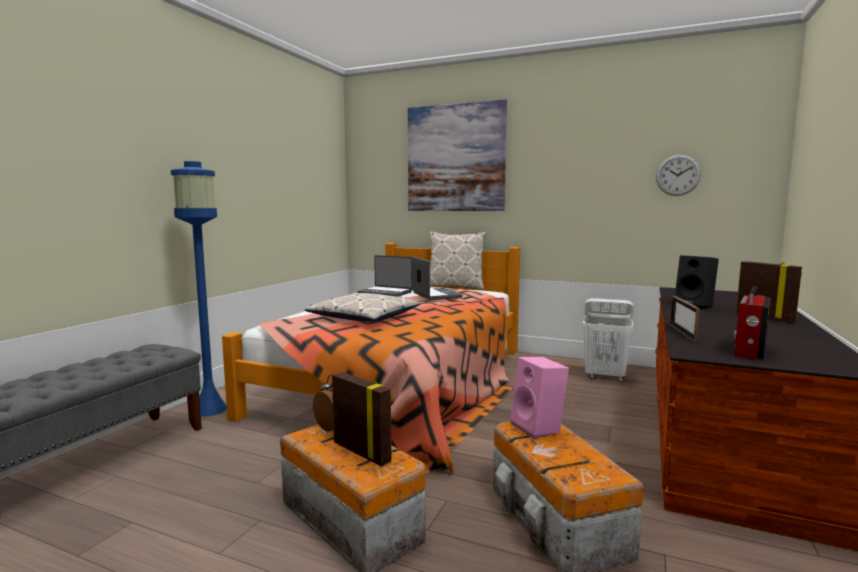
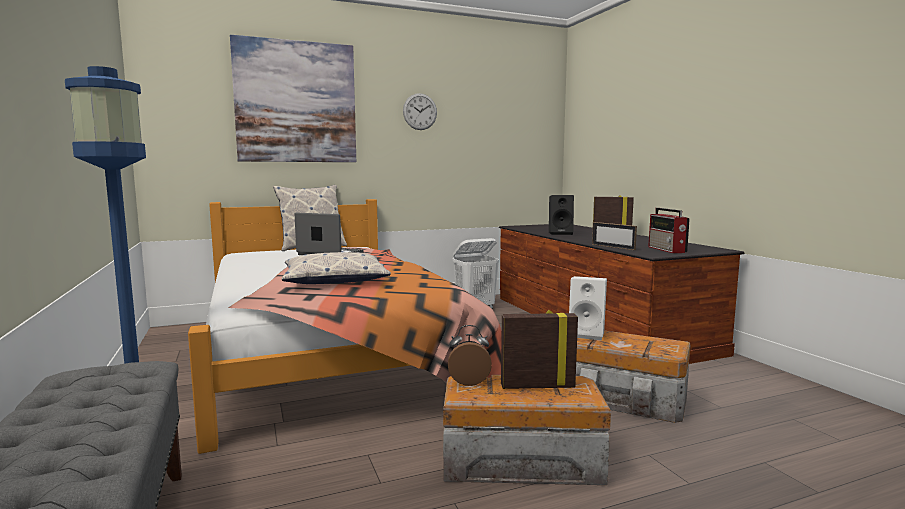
camera: 45 degrees left, 0 degrees up
laptop [357,255,412,297] -> none
pink speaker [510,357,569,439] -> white speaker [569,276,607,340]
wall clock [656,154,701,196] -> wall clock moved to [403,93,437,130]

